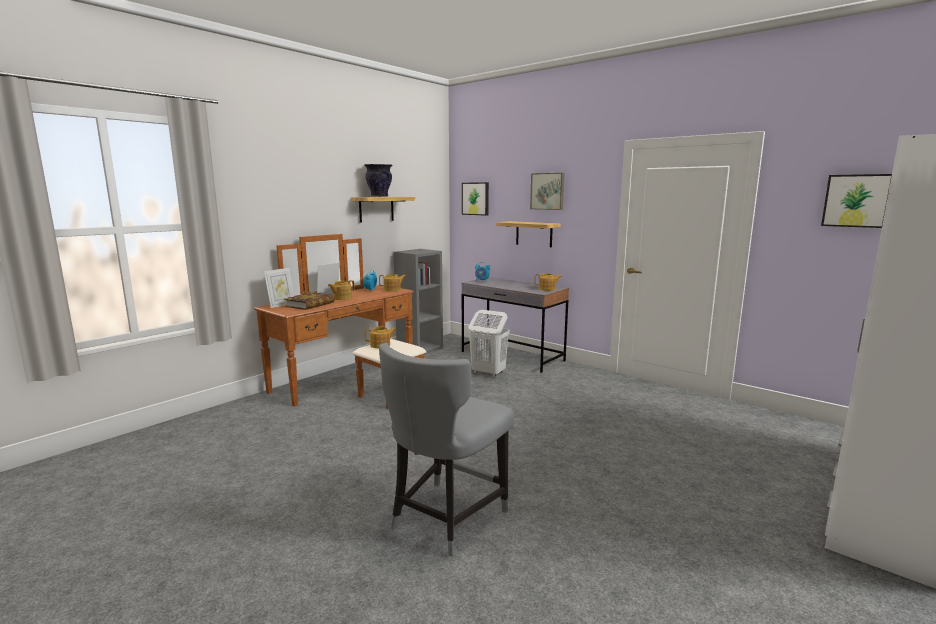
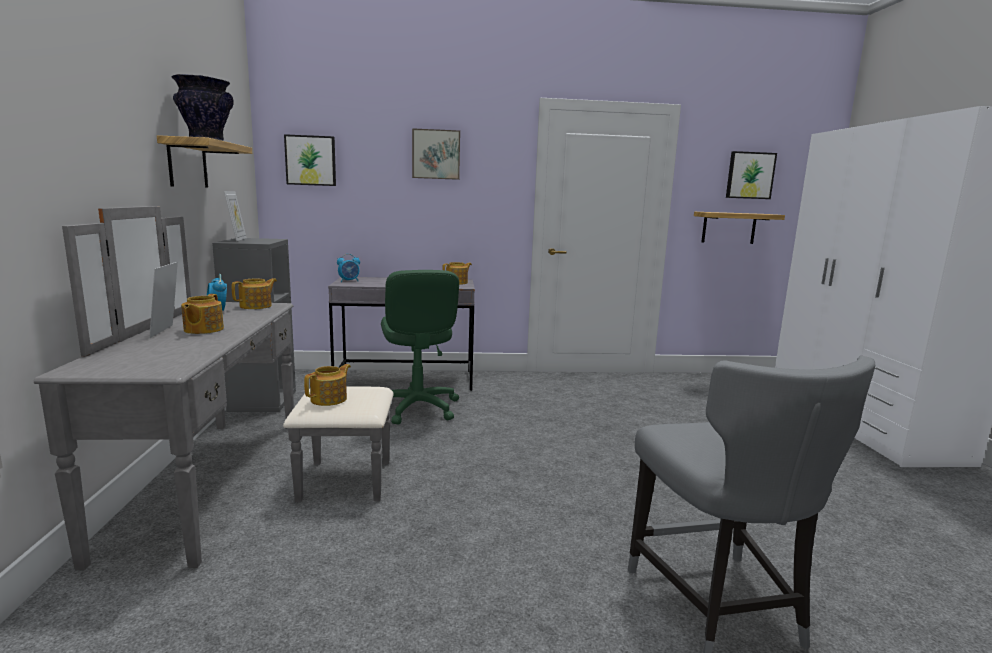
camera: 45 degrees left, 0 degrees up
brown dresser [254,234,426,409] -> grey dresser [34,206,394,570]
picture frame [264,268,294,308] -> picture frame moved to [224,191,247,241]
book [284,292,335,310] -> none
white laundry basket [468,310,510,378] -> green office chair [381,270,459,425]
shelf [496,221,561,247] -> shelf moved to [694,212,785,244]

